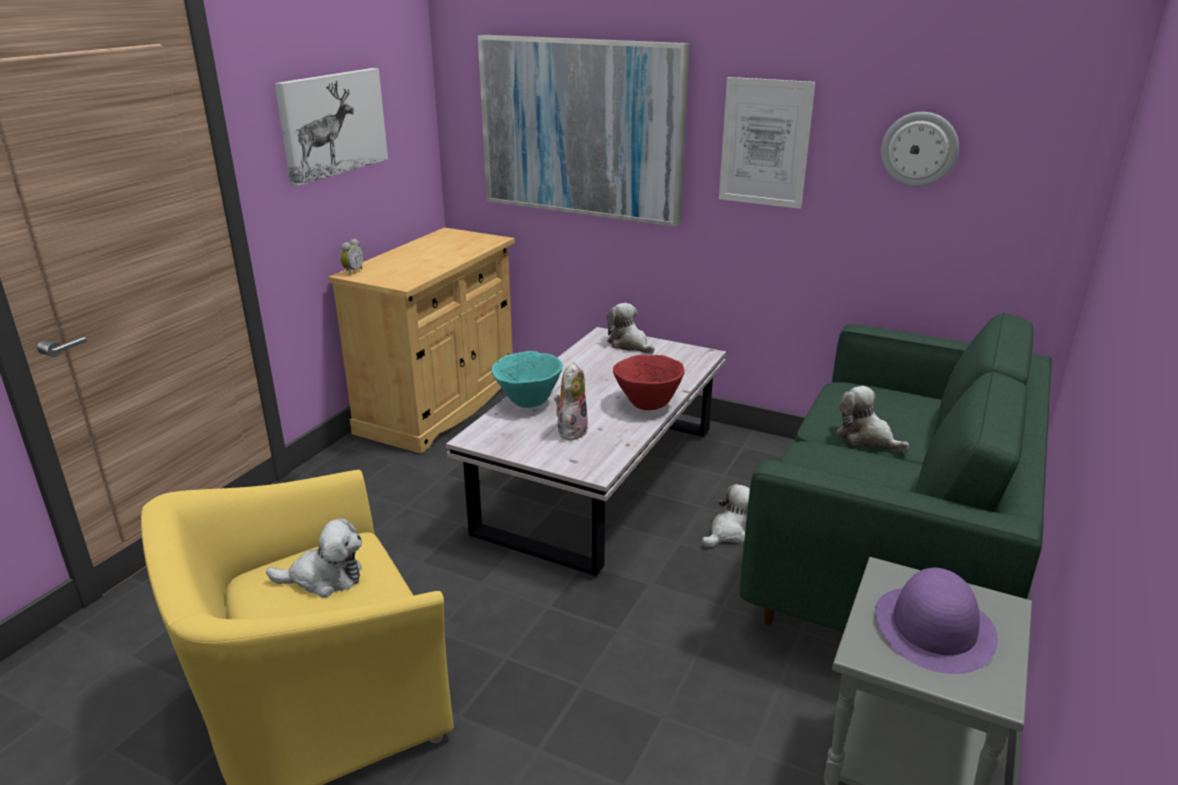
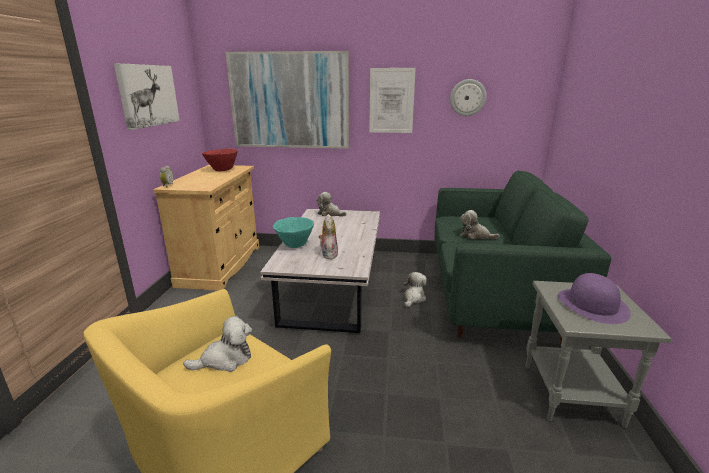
camera: 20 degrees left, 5 degrees down
red bowl [613,355,685,410] -> red bowl moved to [202,148,237,171]

